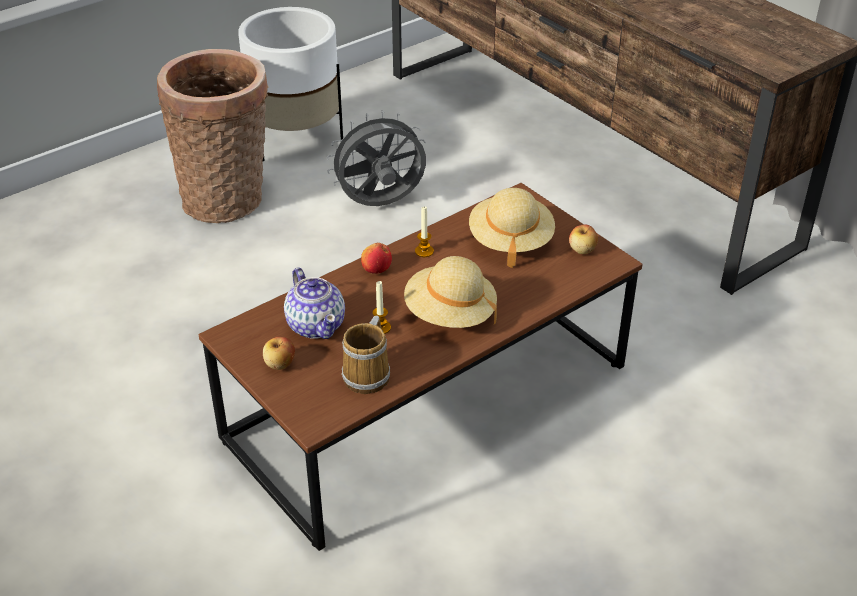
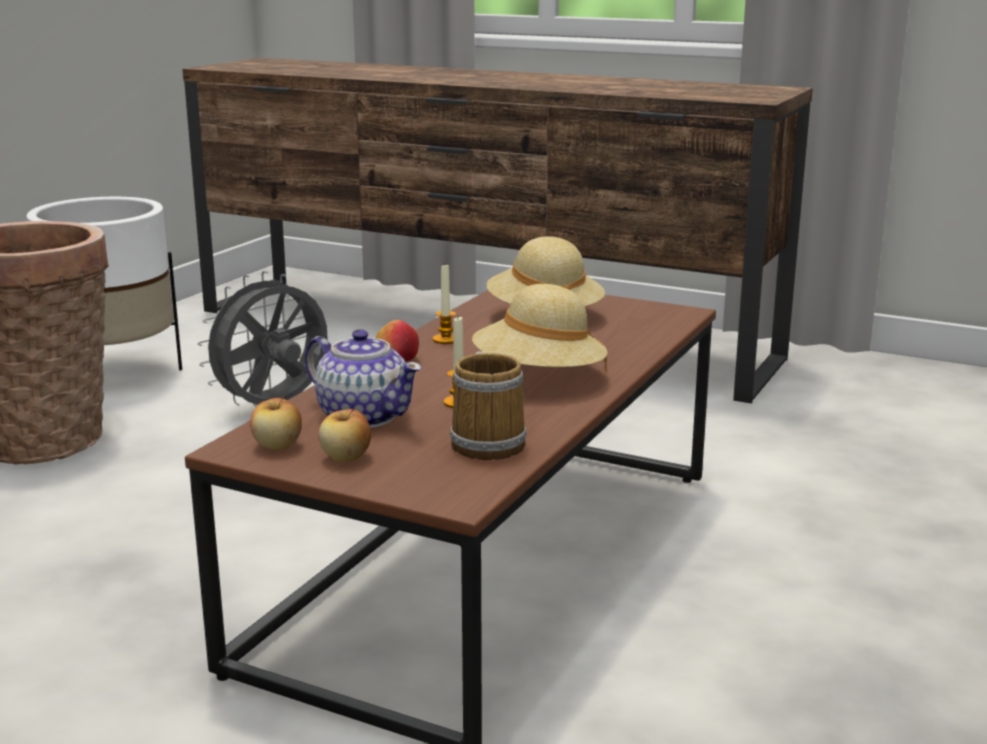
camera: 25 degrees left, 20 degrees down
apple [569,225,598,254] -> apple moved to [250,396,302,450]

